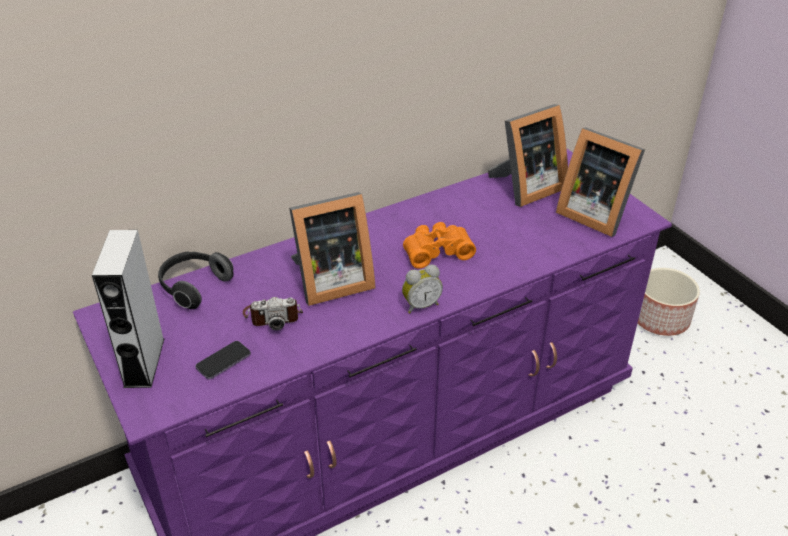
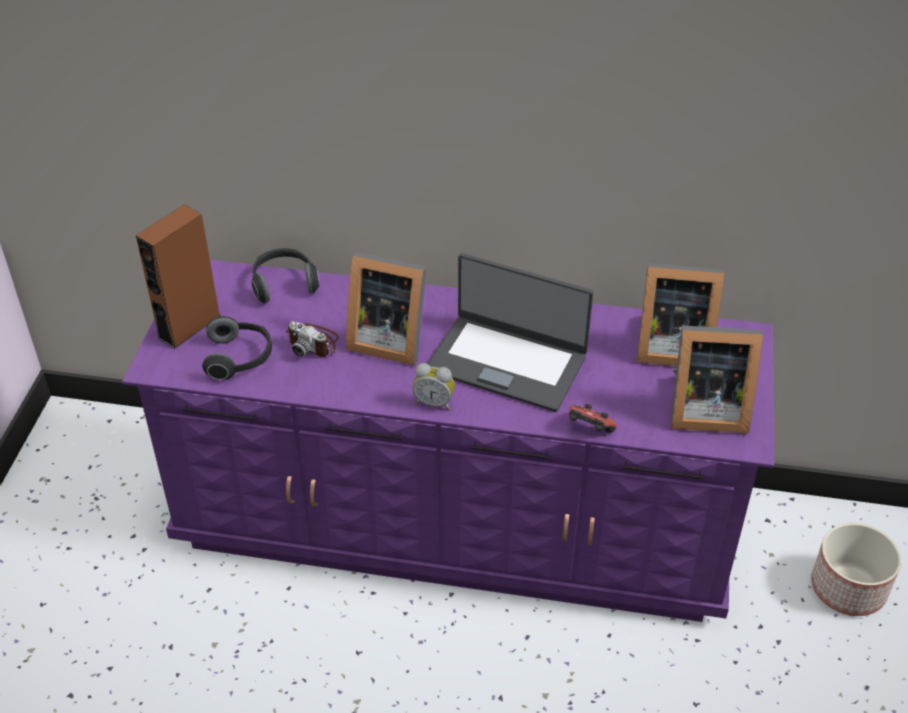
camera: 40 degrees right, 5 degrees up
grey speaker [92,230,165,388] -> brown speaker [136,204,221,349]
phone [195,341,251,380] -> headphones [202,316,272,380]
orange binoculars [403,222,476,269] -> laptop [427,253,594,412]
picture frame [556,127,645,237] -> picture frame turned 75 degrees counterclockwise [670,326,763,433]
none -> game controller [569,404,616,433]

